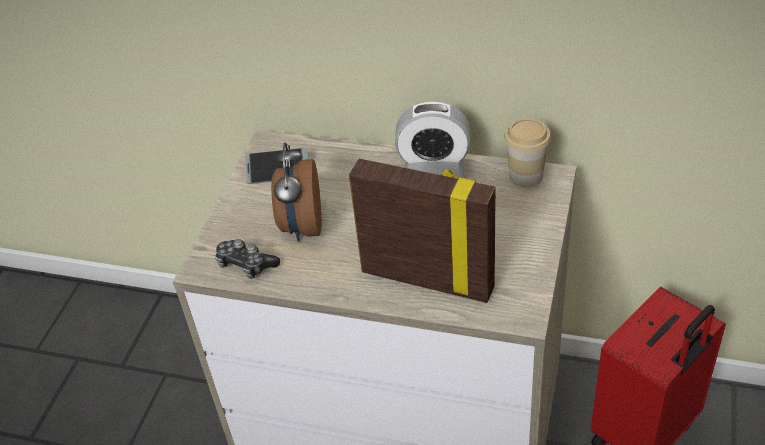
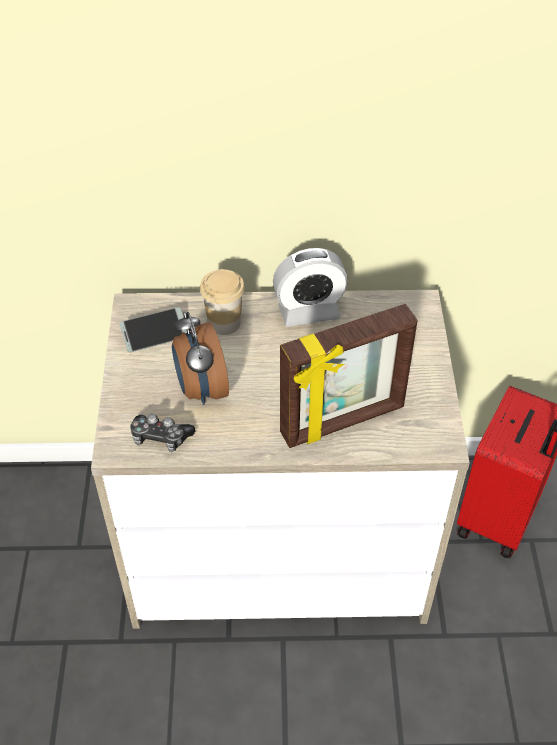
camera: 20 degrees left, 5 degrees up
picture frame [349,159,496,303] -> picture frame turned 150 degrees clockwise [280,304,418,448]
cup [504,118,551,187] -> cup moved to [200,269,245,335]

